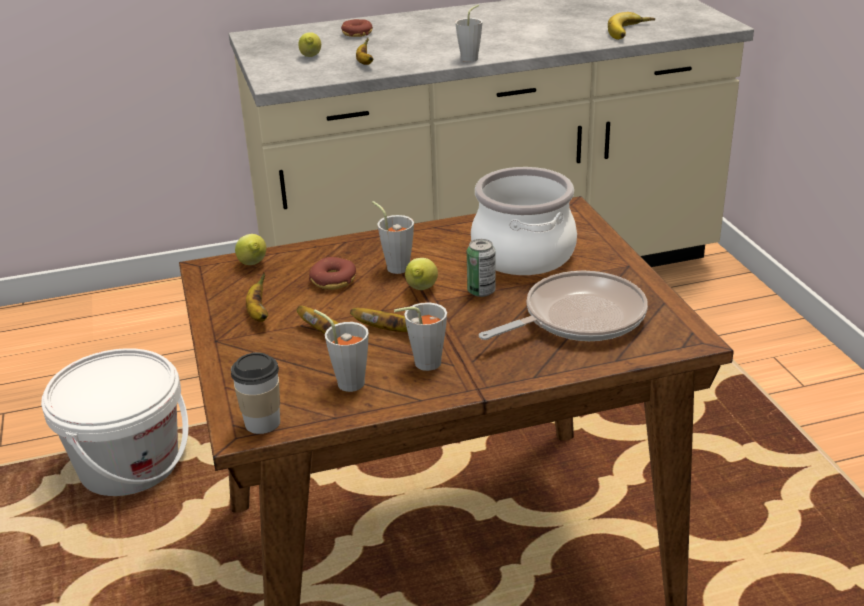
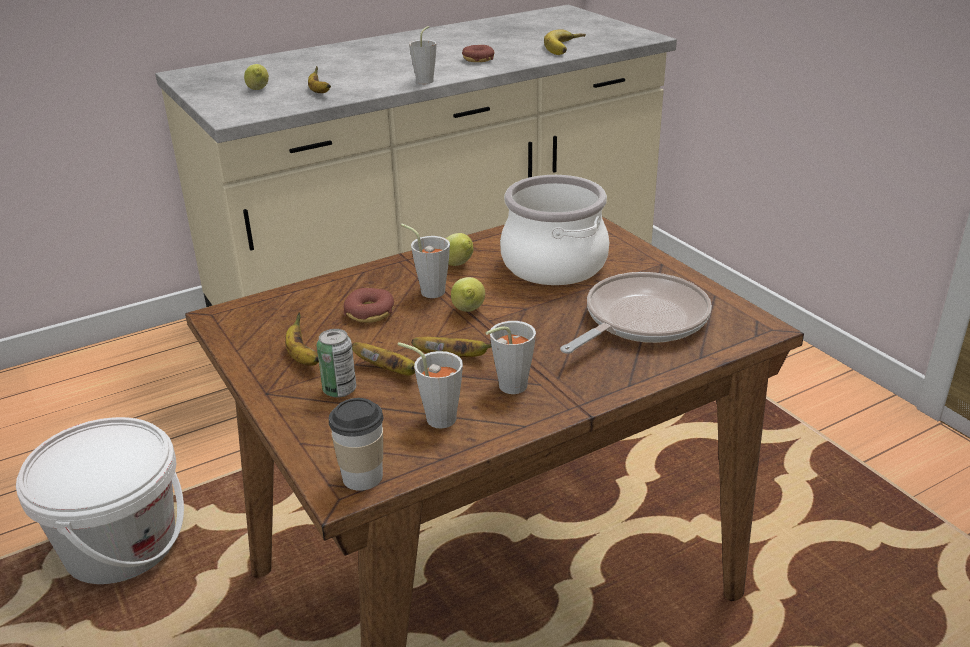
camera: 15 degrees left, 0 degrees up
lemon [235,234,266,265] -> lemon moved to [446,233,473,266]
donut [341,19,373,37] -> donut moved to [462,45,495,62]
can [467,239,496,297] -> can moved to [316,329,356,398]

